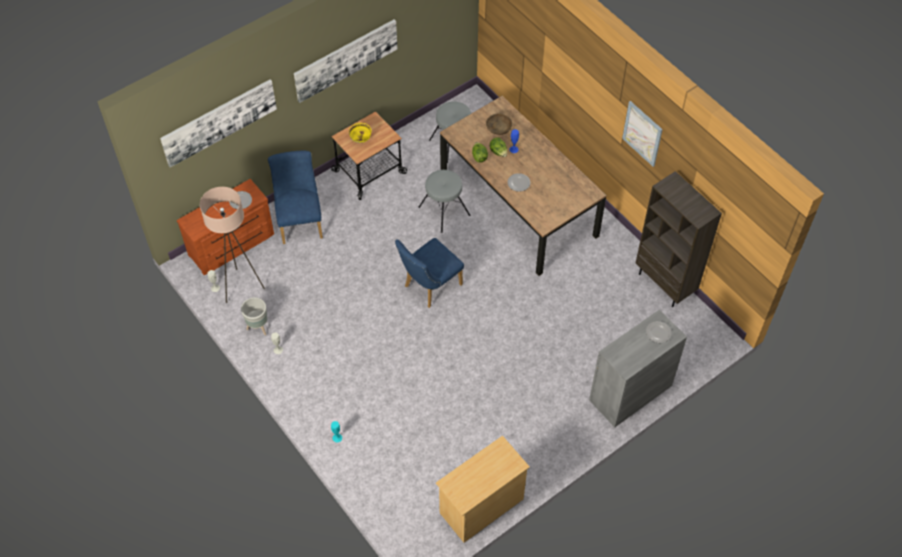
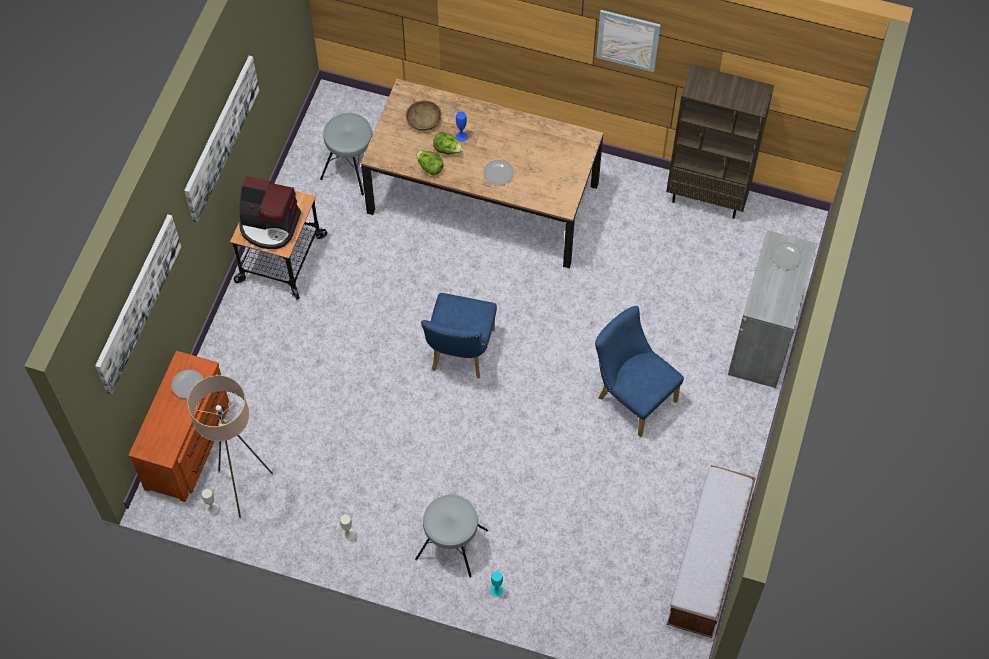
camera: 35 degrees left, 5 degrees up
grey planter [241,297,267,335] -> none
blue chair [268,151,323,244] -> blue chair moved to [595,306,684,437]
yellow bowl [349,123,371,143] -> coffee machine [239,176,301,249]
grey stool [418,170,470,233] -> grey stool moved to [415,495,488,577]
beige dresser [436,436,530,543] -> bench [667,465,756,638]

